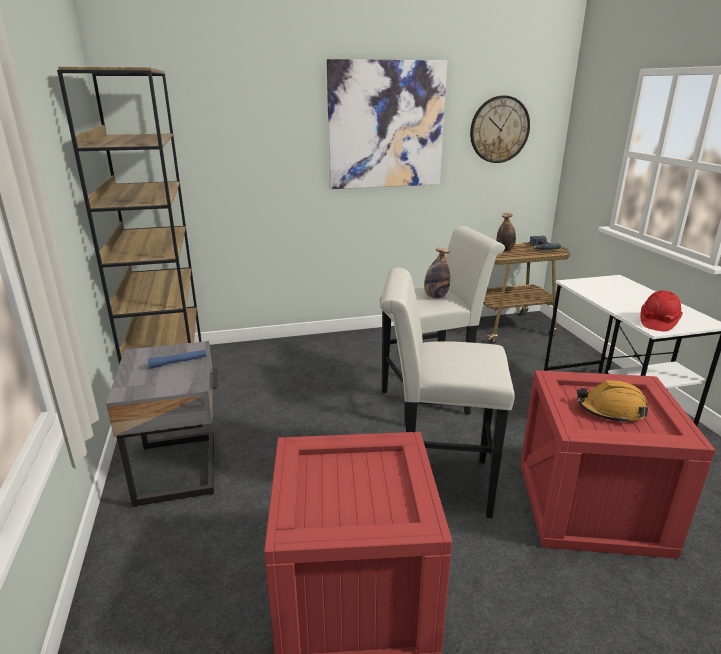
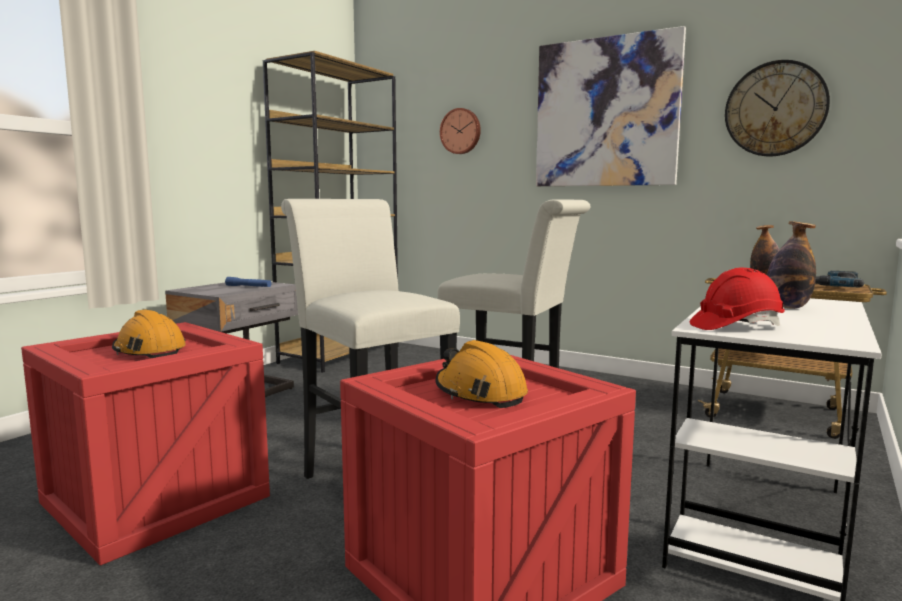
camera: 45 degrees right, 15 degrees down
bottle [424,248,450,299] -> bottle moved to [767,221,816,309]
none -> orange hard hat [112,309,186,358]
none -> wall clock [440,108,481,154]

